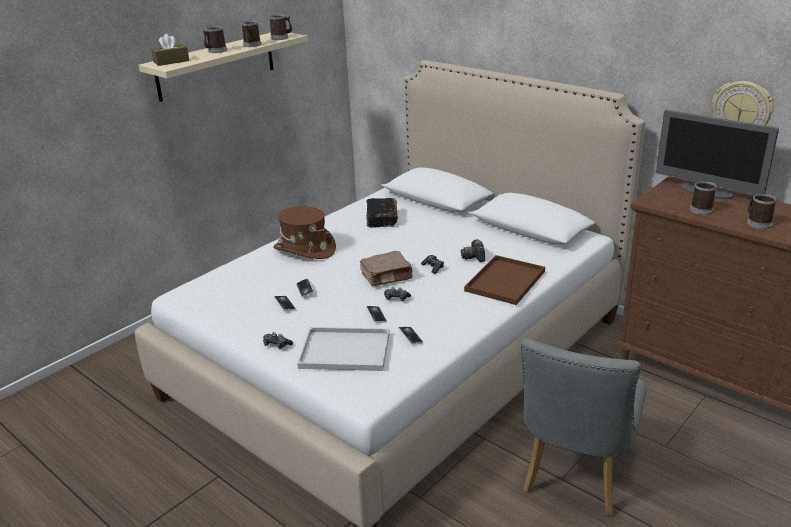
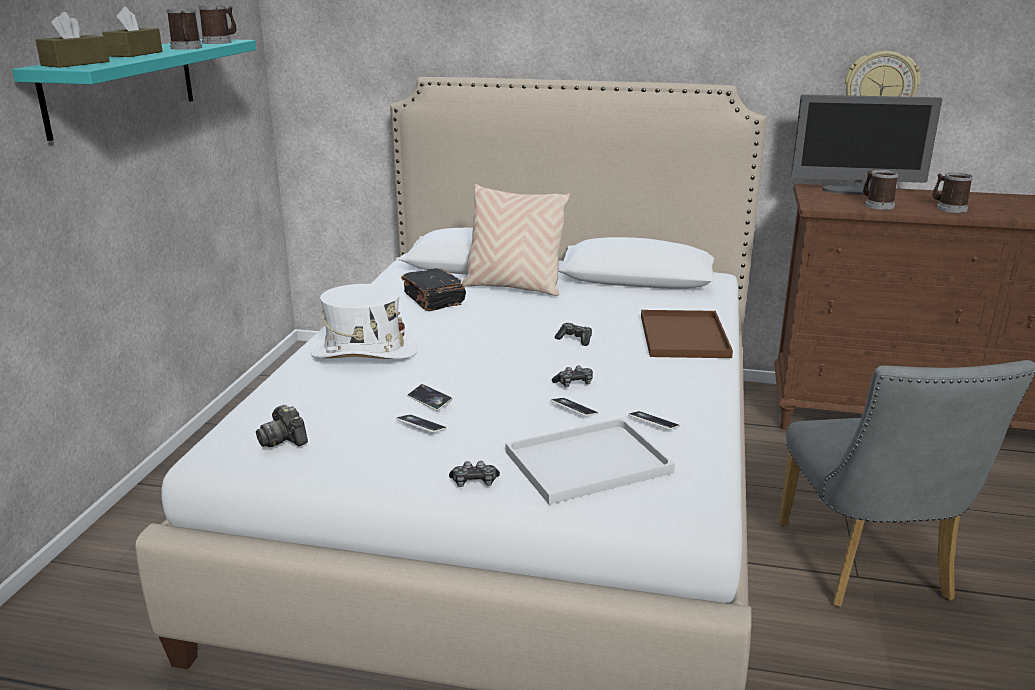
camera: 30 degrees left, 5 degrees down
beige shelf [138,33,308,102] -> turquoise shelf [12,39,256,141]
mug [203,26,227,53] -> brown tissue box [102,6,163,57]
brown hat [273,206,336,259] -> white hat [311,284,417,359]
brown book [360,251,413,286] -> none
camera [461,239,485,262] -> camera moved to [256,405,308,448]
none -> beige pillow [462,184,570,296]

